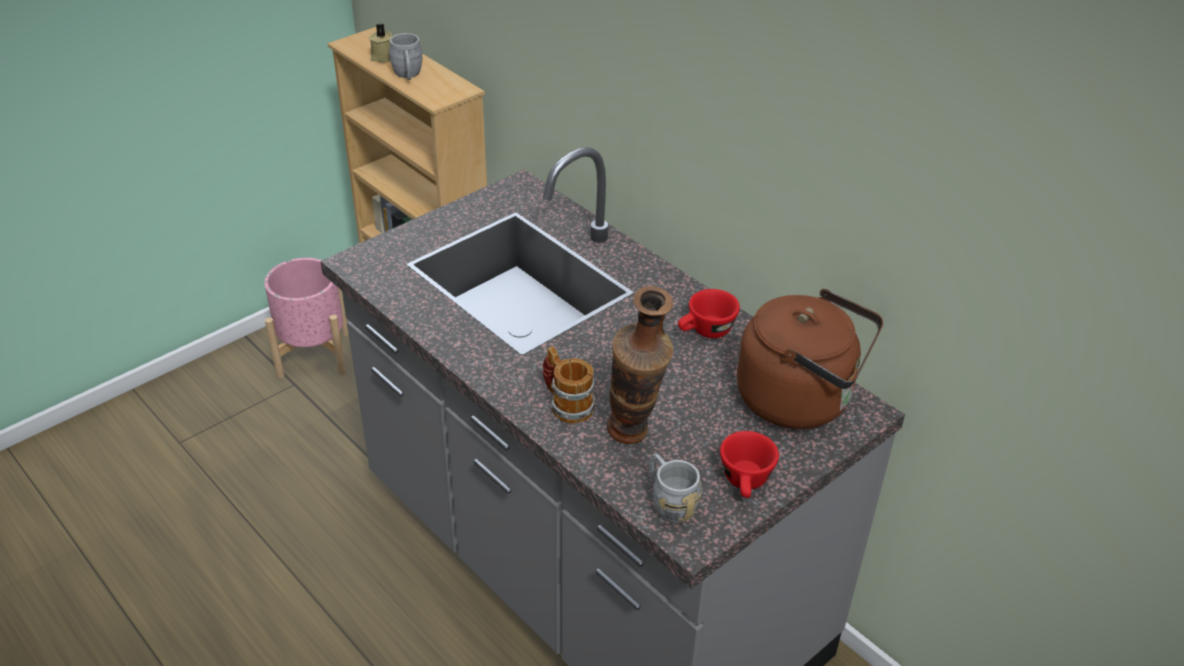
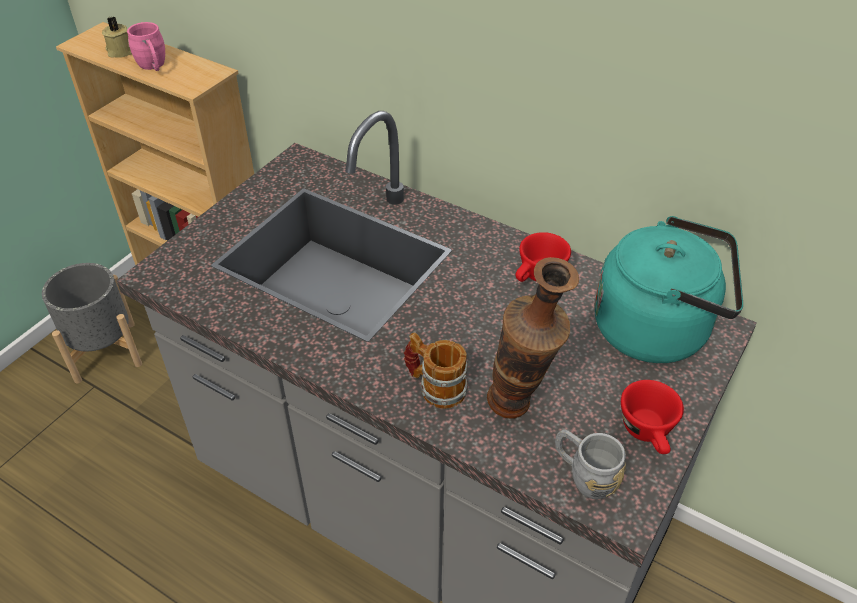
camera: 15 degrees left, 5 degrees up
pink planter [264,258,349,378] -> grey planter [42,263,142,384]
grey mug [389,33,422,80] -> pink mug [127,22,165,71]
brown kettle [737,289,883,429] -> turquoise kettle [594,216,743,363]

